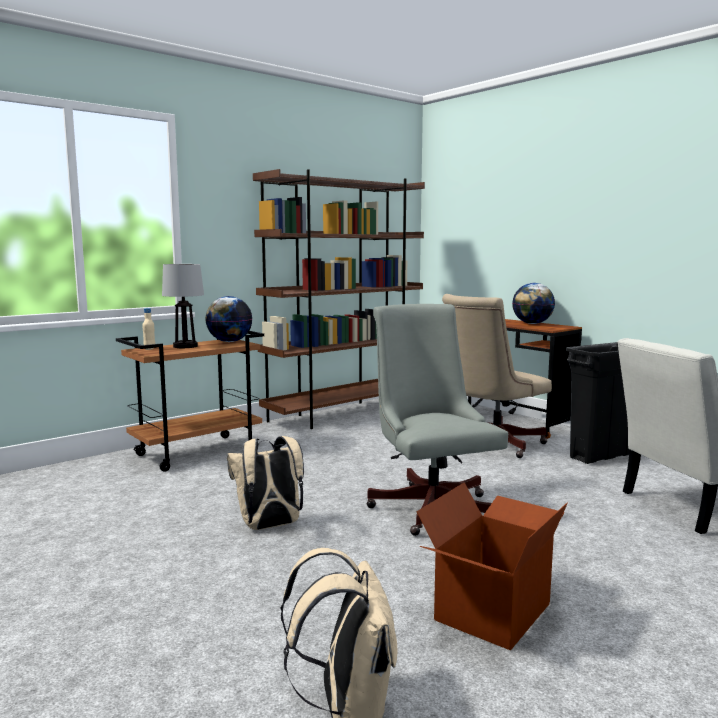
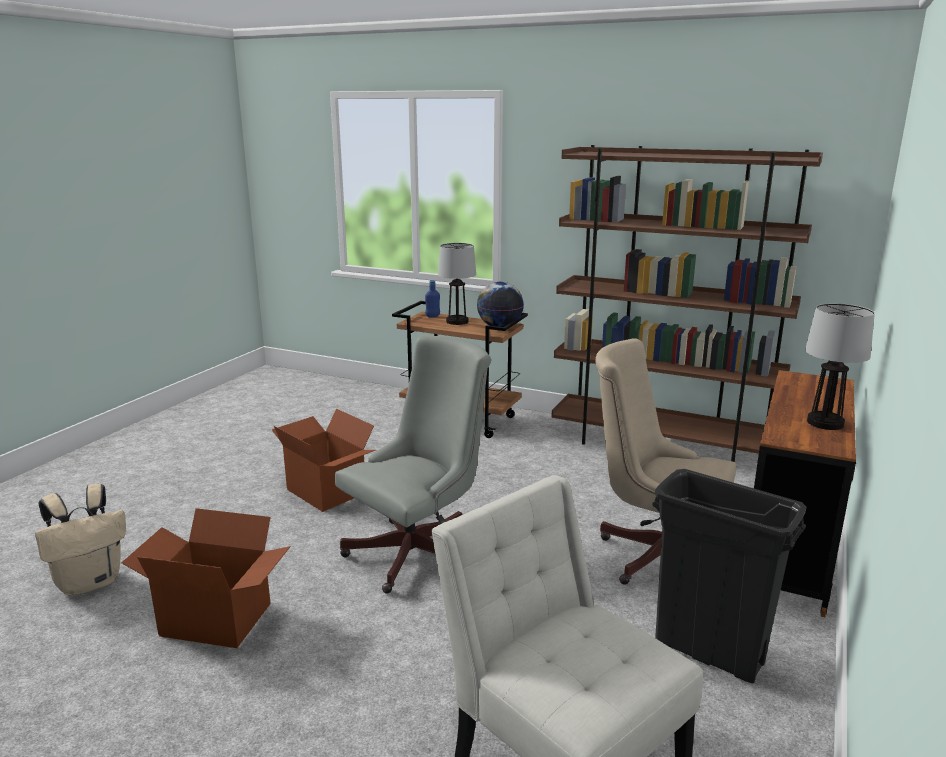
camera: 65 degrees right, 10 degrees up
beige bottle [142,308,155,350] -> blue bottle [425,280,440,317]
beige backpack [227,436,304,530] -> cardboard box [272,409,376,512]
globe [512,283,555,324] -> table lamp [805,303,875,430]

